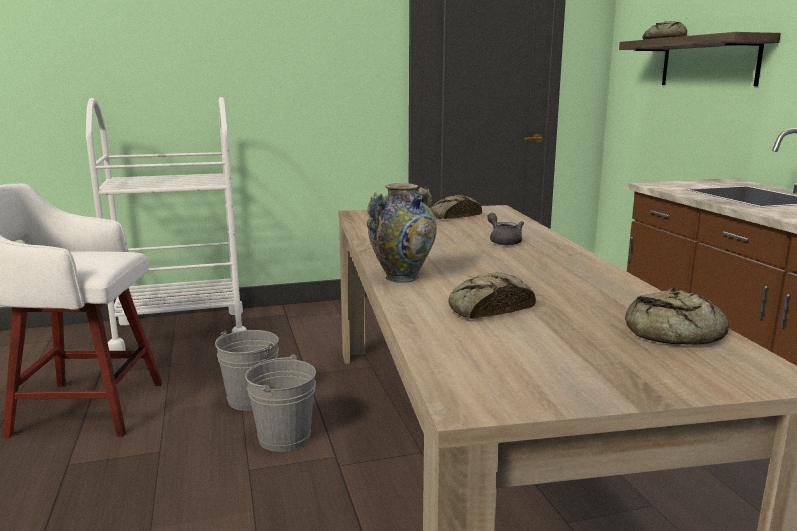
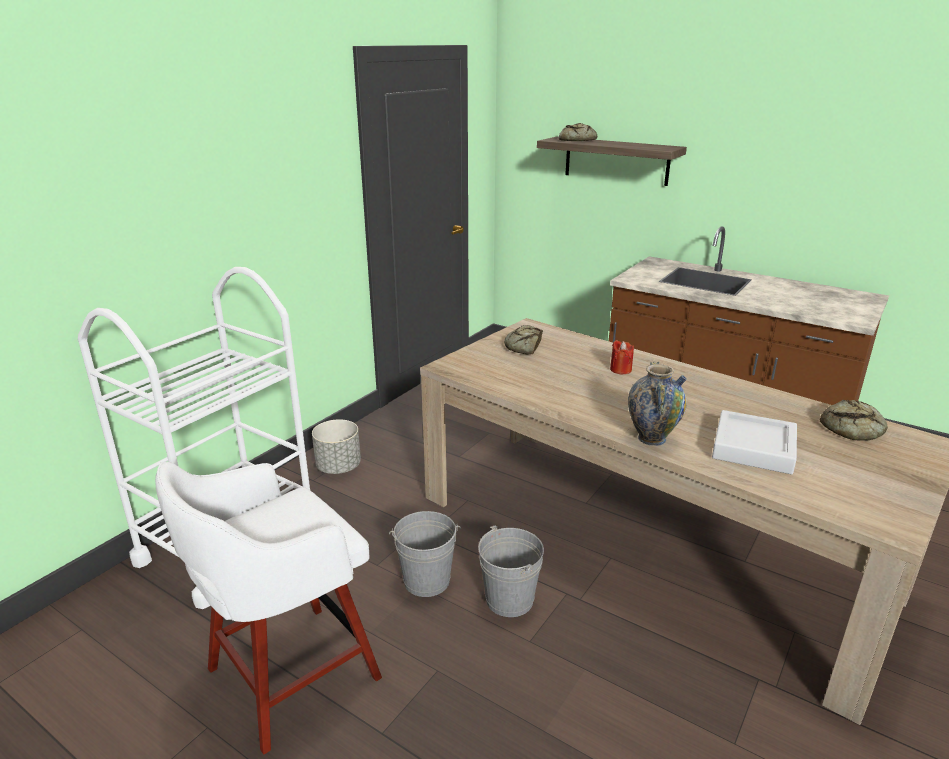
camera: 40 degrees left, 10 degrees up
bread [448,272,536,319] -> grey tray [712,410,797,474]
grey teapot [487,213,524,245] -> red candle [610,340,634,374]
none -> grey planter [312,419,361,474]

